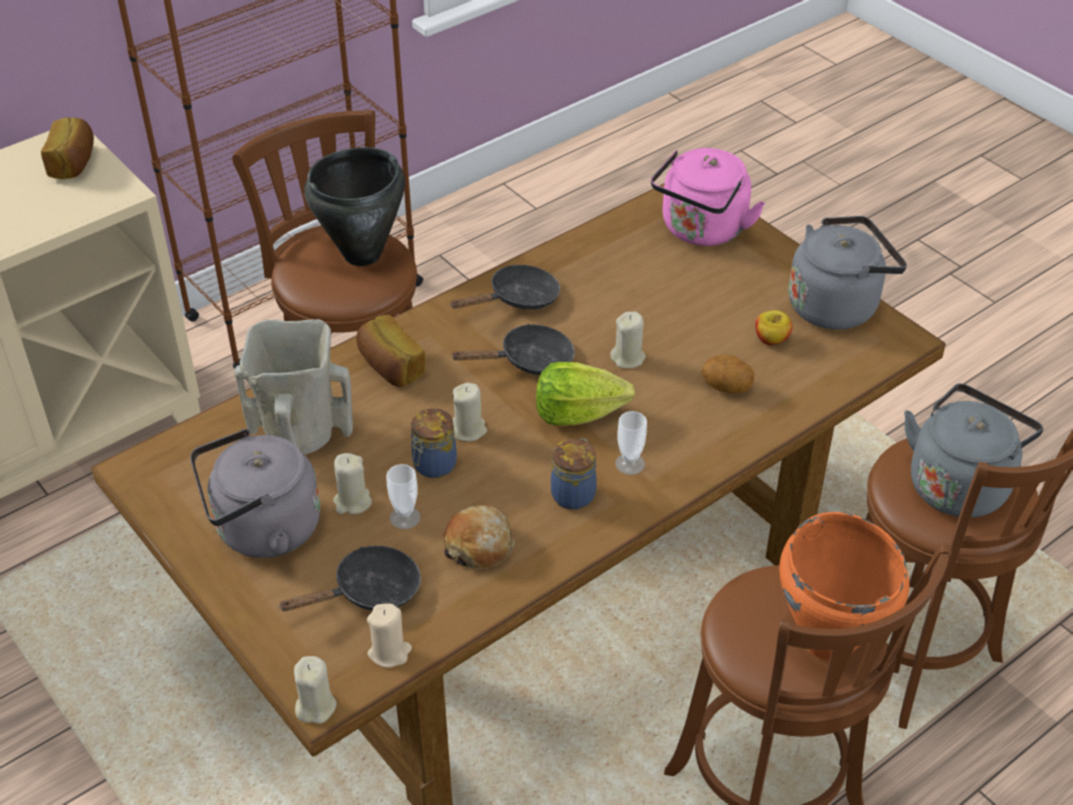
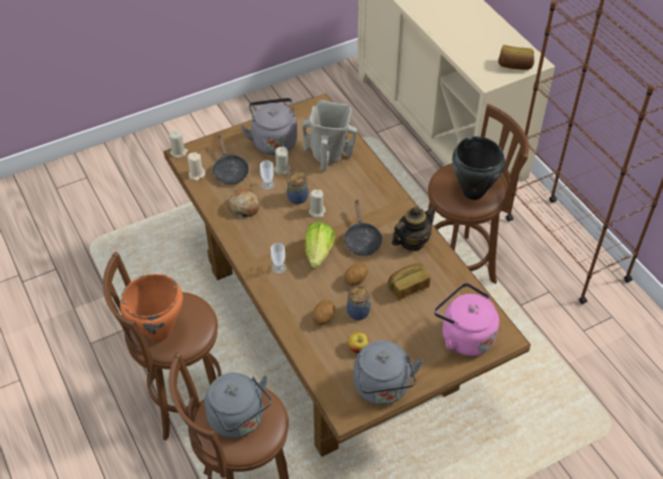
camera: 100 degrees right, 5 degrees up
bread [356,315,426,387] -> bread moved to [388,264,430,300]
black frying pan [450,265,560,310] -> teapot [392,205,437,251]
jar [551,438,597,510] -> jar moved to [347,285,372,320]
beige candle [611,311,646,368] -> potato [344,263,368,286]

